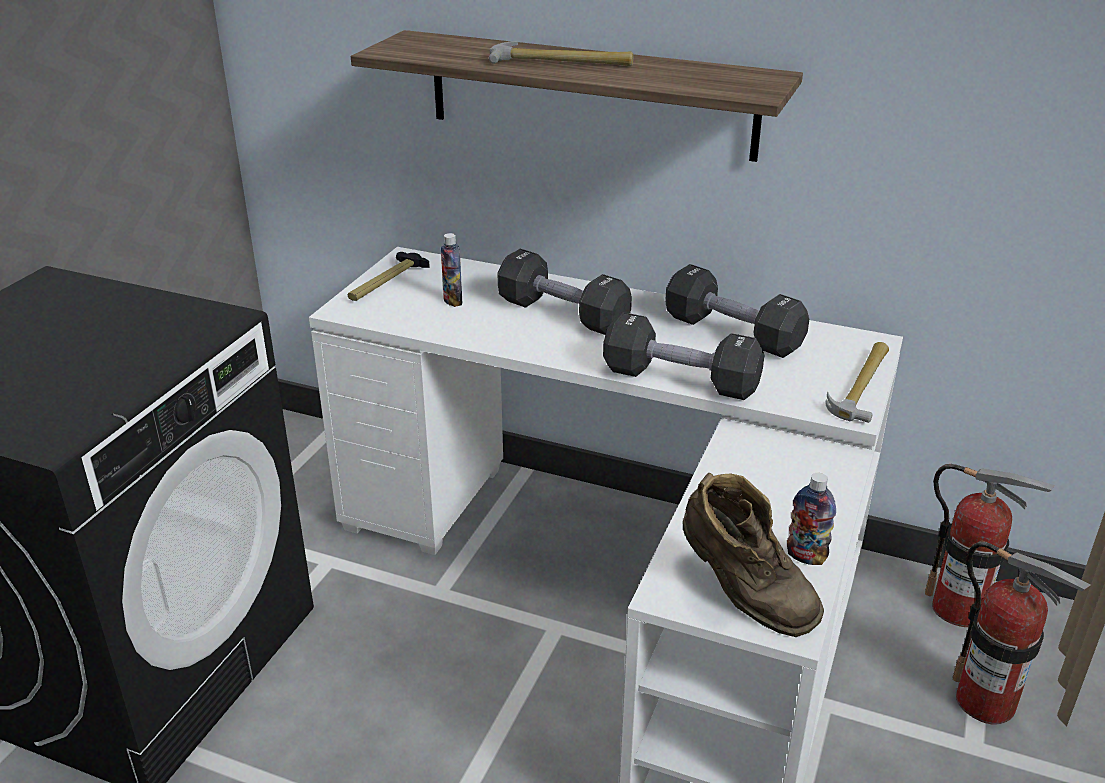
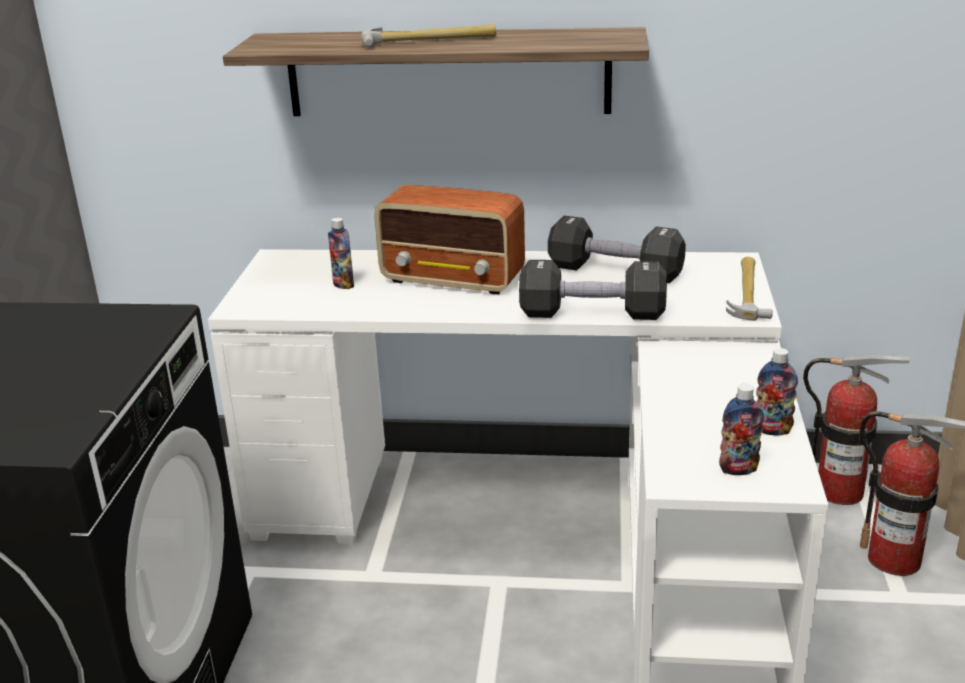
camera: 15 degrees left, 5 degrees down
hammer [348,252,430,301] -> none
black dumbbell [497,249,632,335] -> radio [374,185,525,295]
brown boot [683,473,824,637] -> bottle [719,384,764,475]

